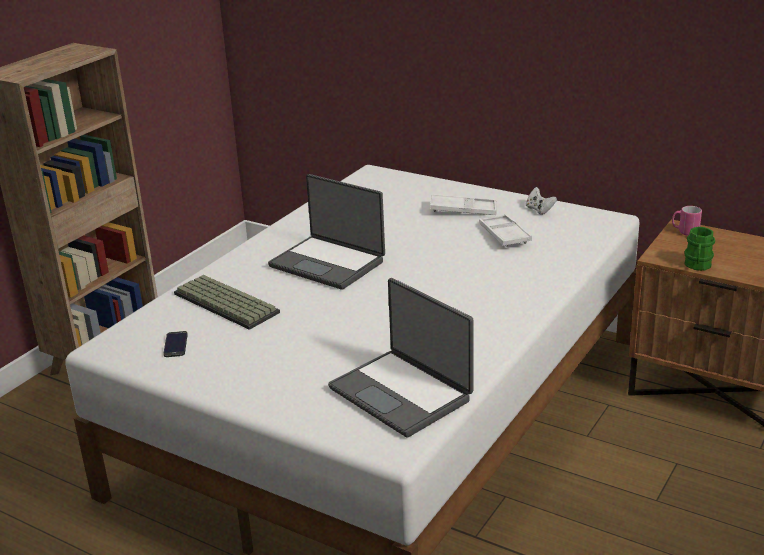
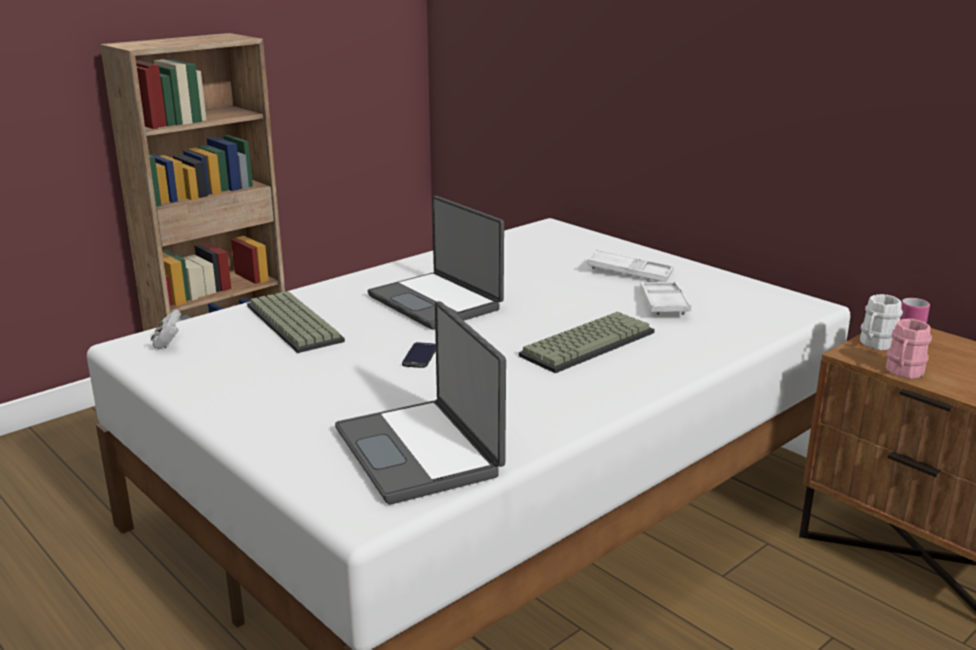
camera: 15 degrees right, 5 degrees down
phone [163,331,188,357] -> phone moved to [402,342,436,368]
white game controller [526,187,557,215] -> white game controller moved to [151,310,181,349]
green mug [684,227,715,271] -> pink mug [886,319,932,379]
none -> keyboard [519,312,655,373]
none -> white mug [860,294,903,350]

